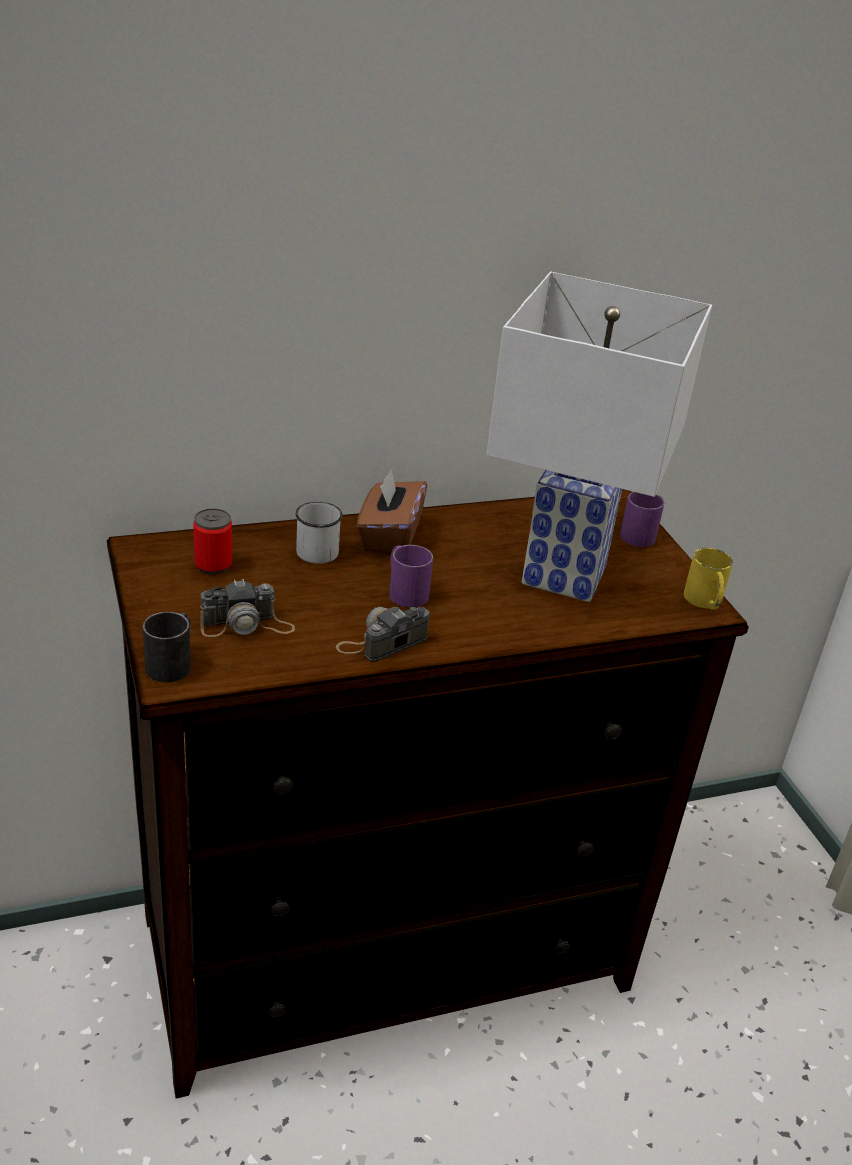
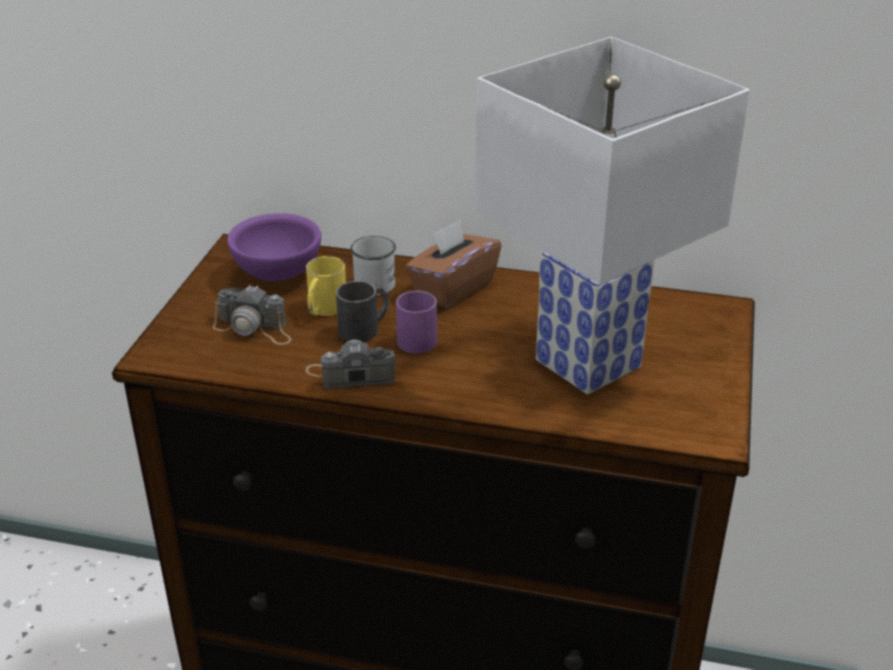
camera: 35 degrees right, 0 degrees up
black mug [143,612,191,682] -> black mug moved to [336,281,389,342]
can [193,508,232,574] -> purple bowl [227,213,321,282]
purple mug [620,492,664,547] -> none
yellow mug [684,548,733,610] -> yellow mug moved to [306,256,346,316]

